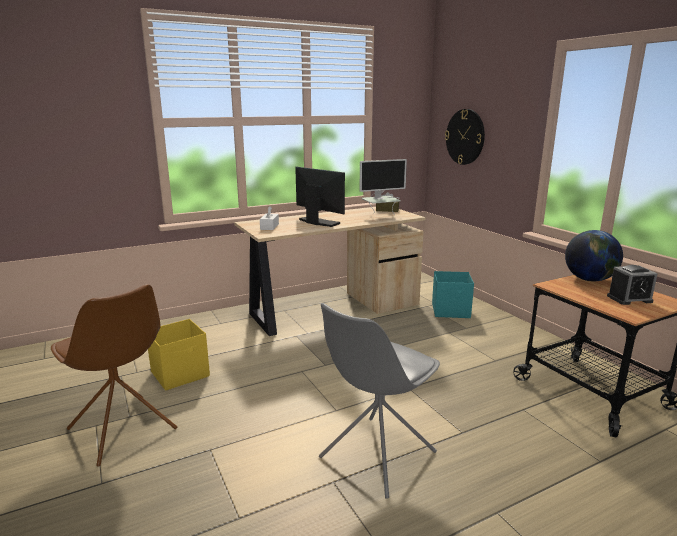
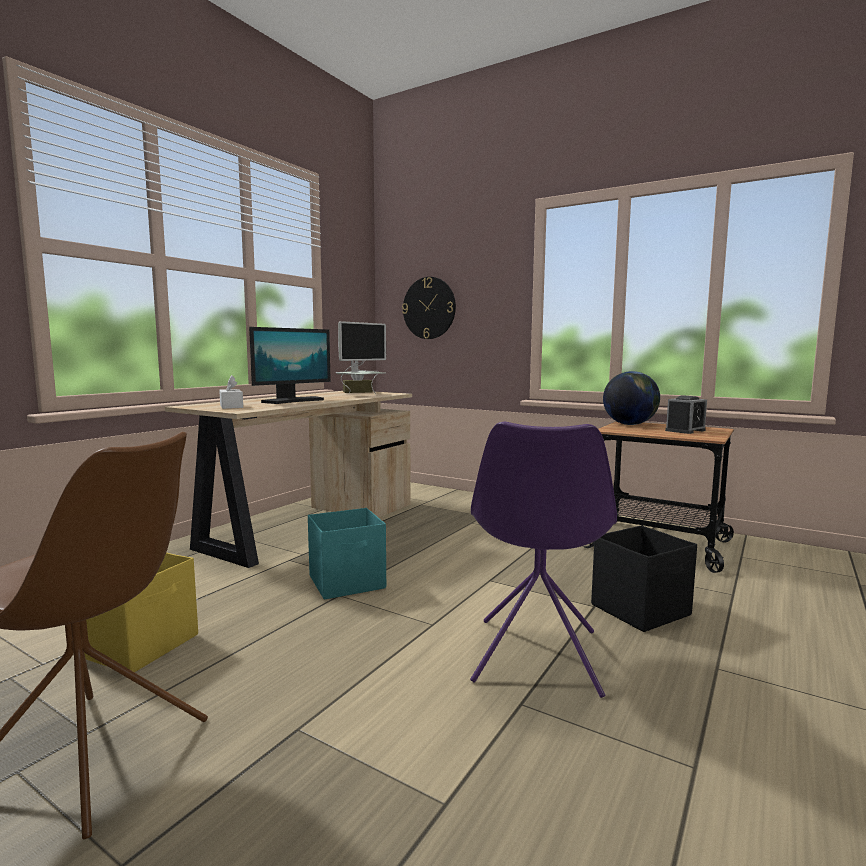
camera: 30 degrees left, 10 degrees down
monitor [295,167,345,227] -> monitor turned 120 degrees clockwise [249,327,331,404]
grey chair [319,303,440,499] -> purple chair [470,422,617,698]
turquoise storage box [432,271,474,318] -> turquoise storage box moved to [308,508,386,600]
none -> black storage box [591,526,697,632]

